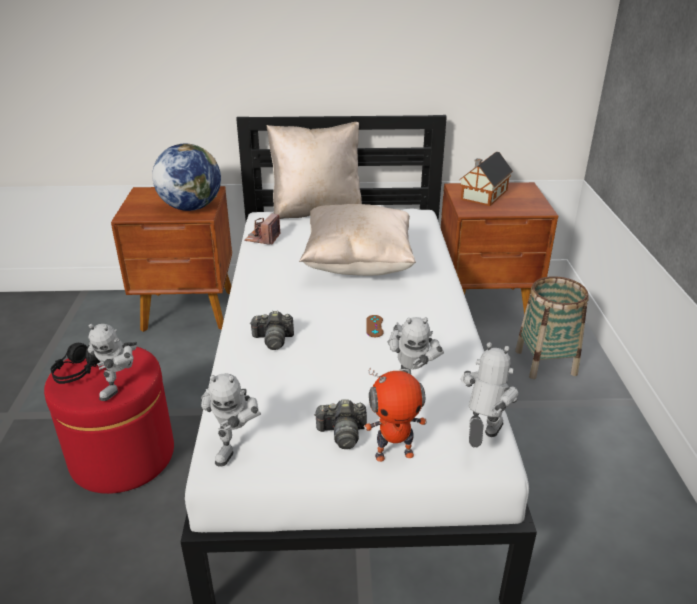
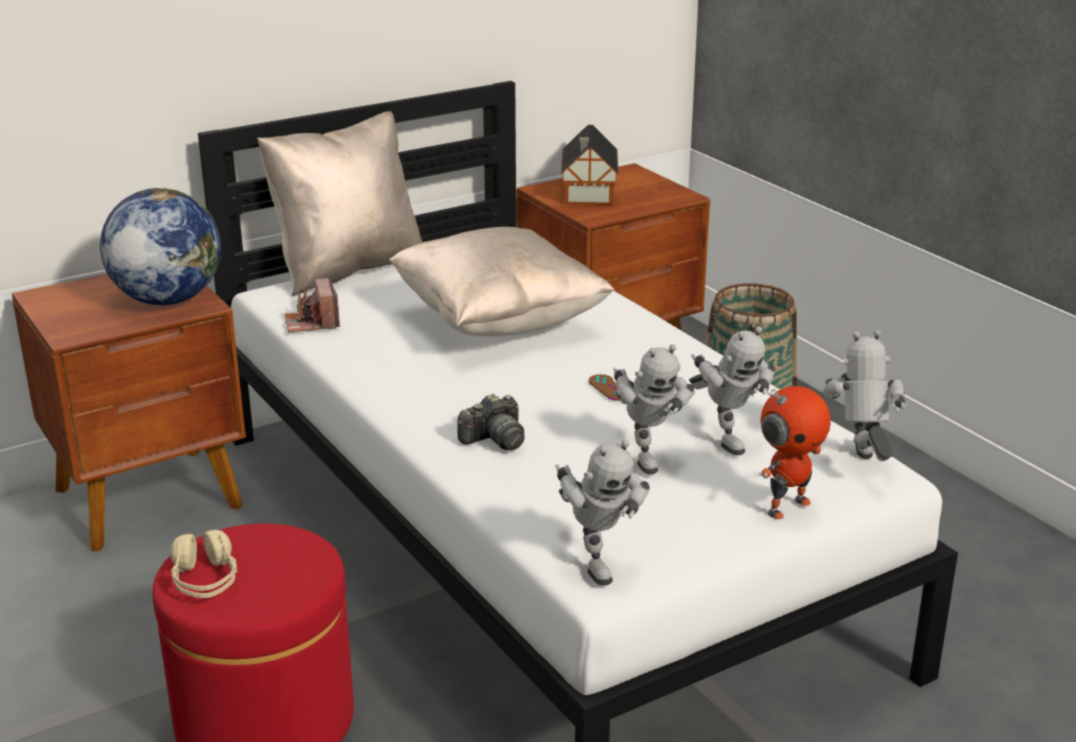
camera: 30 degrees left, 5 degrees down
black headphones [51,343,100,384] -> beige headphones [171,530,237,598]
toy robot [88,324,137,401] -> toy robot moved to [613,344,695,474]
camera [314,399,367,449] -> none

